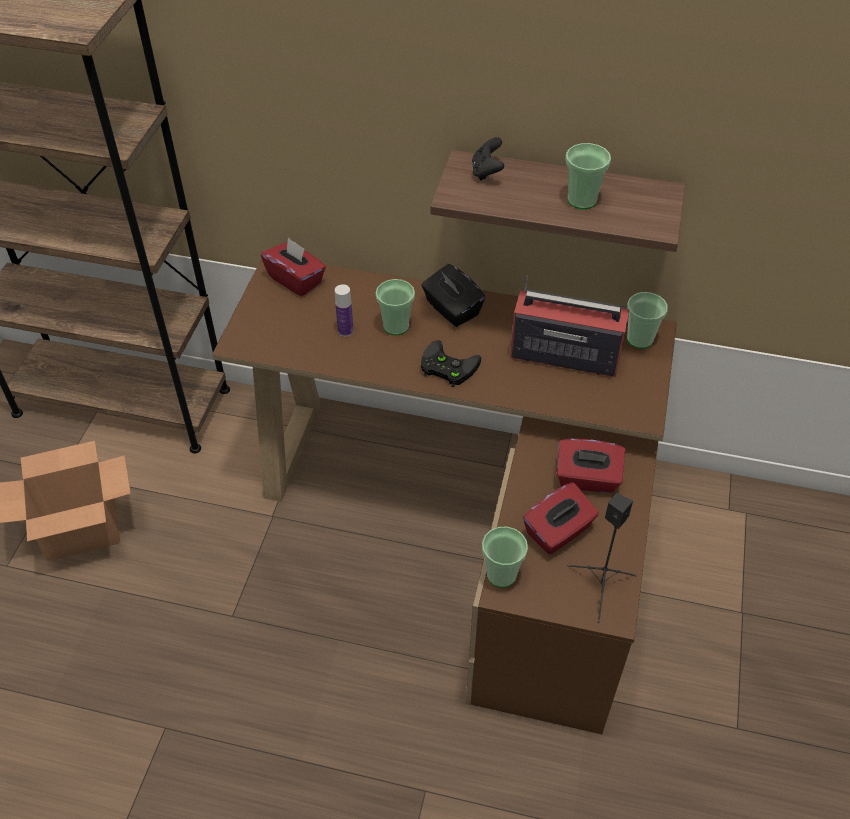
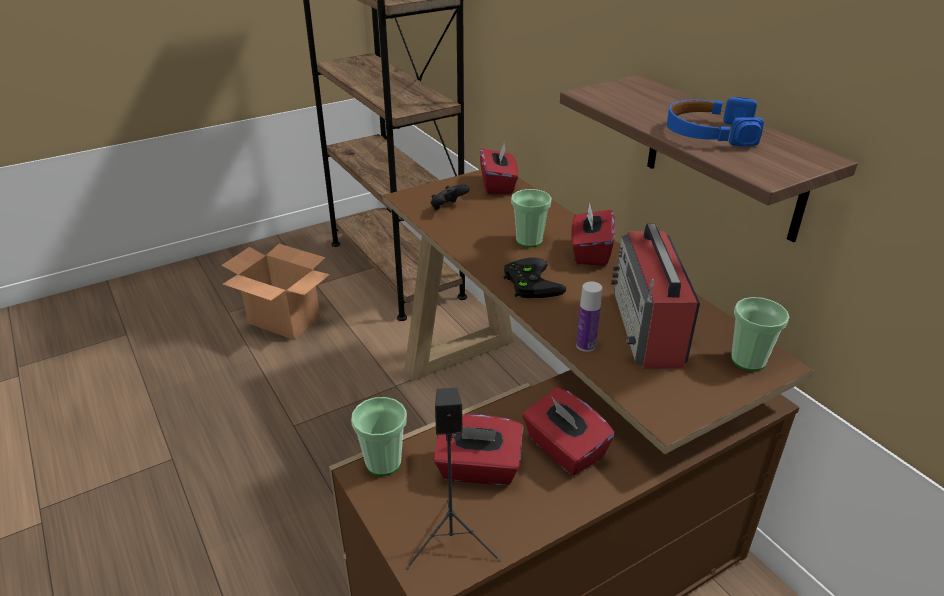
camera: 45 degrees right, 15 degrees down
bottle [335,284,354,337] -> bottle moved to [576,281,602,352]
black tissue box [421,264,485,327] -> red tissue box [571,202,615,266]
black game controller [472,137,504,181] -> black game controller moved to [431,184,470,210]
radio [510,276,629,377] -> radio turned 150 degrees counterclockwise [611,224,700,369]
cup [566,143,611,210] -> blue headphones [667,97,764,147]

